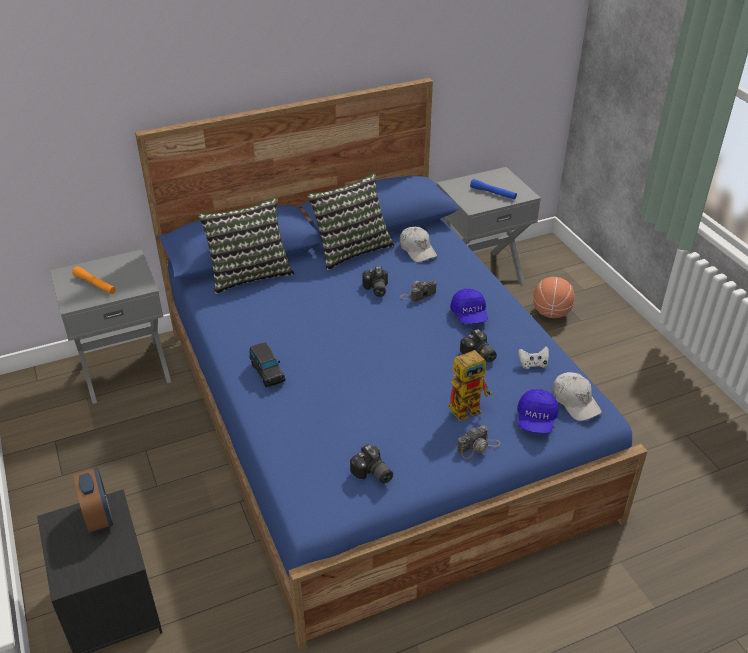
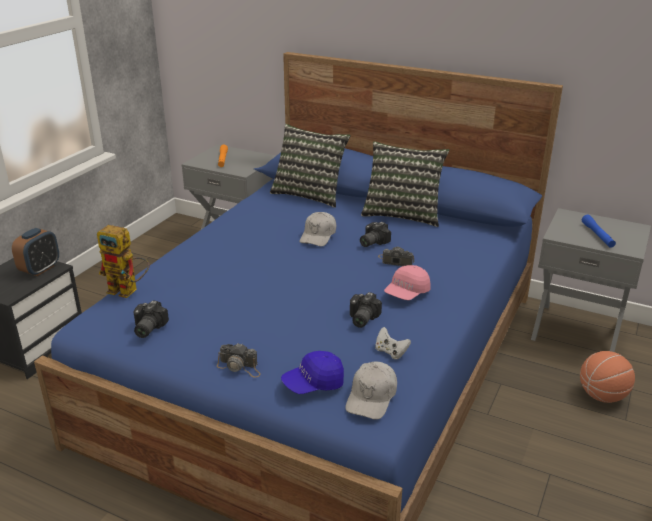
camera: 50 degrees right, 10 degrees down
black toy car [249,342,285,387] -> none
white cap [400,227,437,262] -> white cap moved to [299,212,336,246]
toy robot [448,350,492,421] -> toy robot moved to [97,225,150,298]
blue cap [450,289,488,324] -> pink cap [384,265,431,300]

